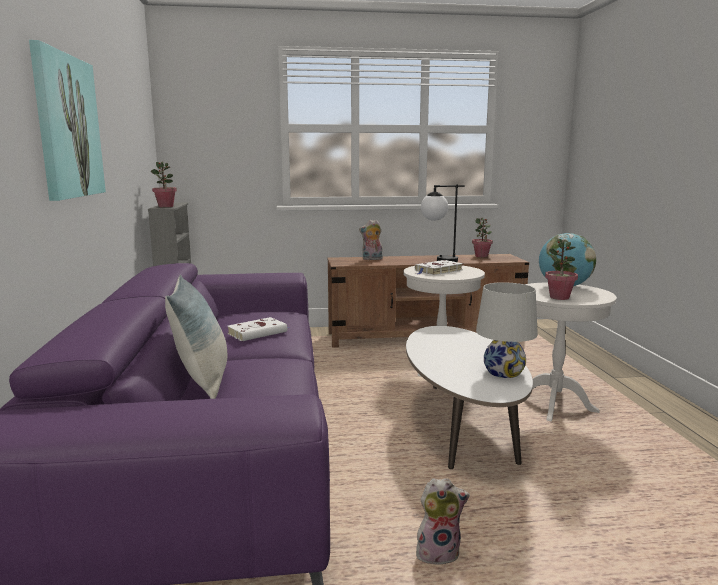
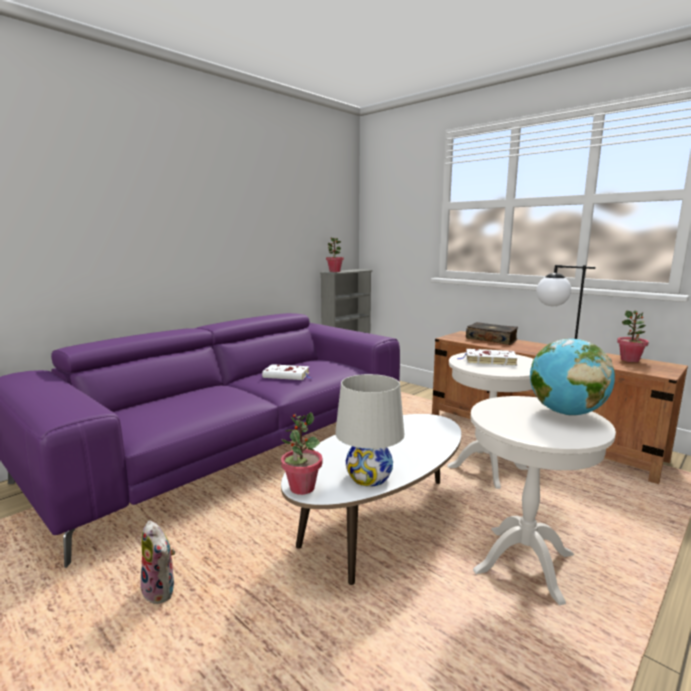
camera: 50 degrees right, 0 degrees up
picture [29,40,106,201] -> none
pillow [165,275,227,399] -> none
plush toy [359,220,383,260] -> book [466,322,518,345]
potted plant [545,239,578,300] -> potted plant moved to [281,412,323,495]

